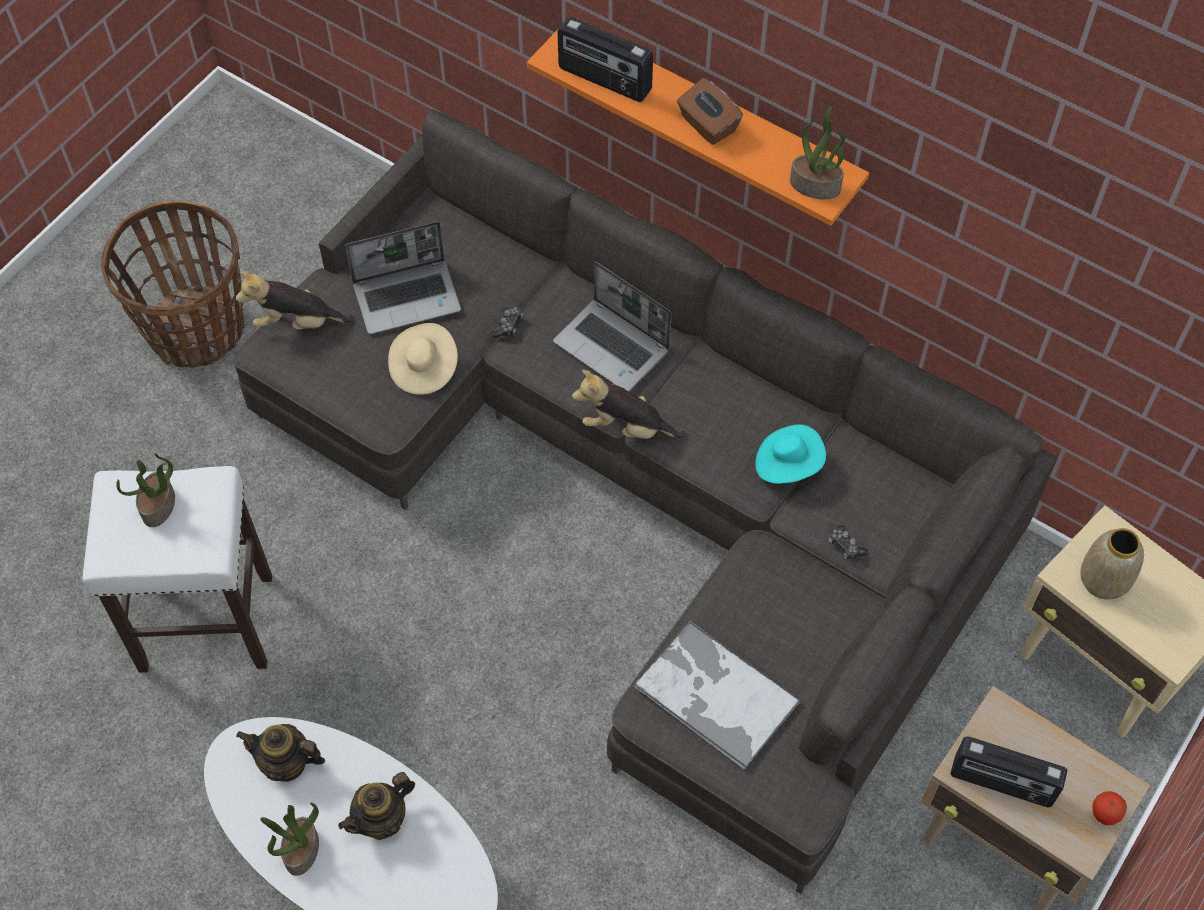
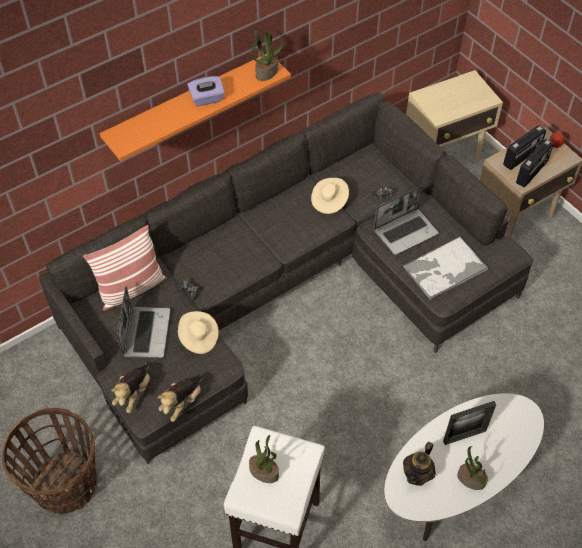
camera: 70 degrees left, 5 degrees down
teapot [338,772,415,840] -> picture frame [443,401,496,445]
laptop [553,261,672,392] -> laptop moved to [374,186,439,255]
radio [557,17,653,102] -> radio moved to [503,125,546,170]
plush toy [572,370,686,439] -> plush toy moved to [158,374,204,422]
brown tissue box [677,78,743,145] -> purple tissue box [187,76,225,106]
turquoise hat [755,424,826,484] -> beige hat [311,178,349,214]
vase [1080,528,1144,599] -> none
none -> pillow [83,225,167,311]

